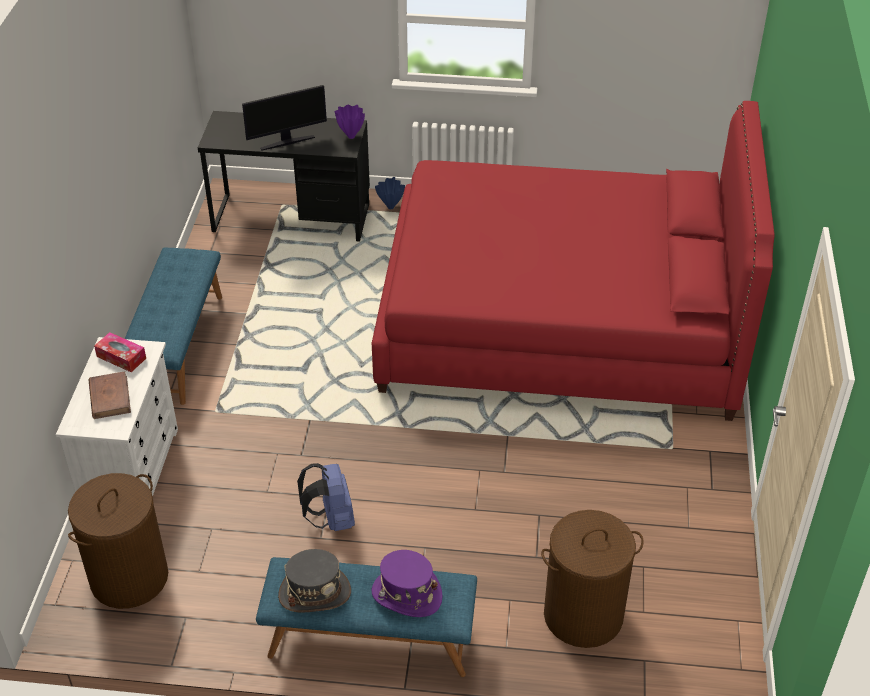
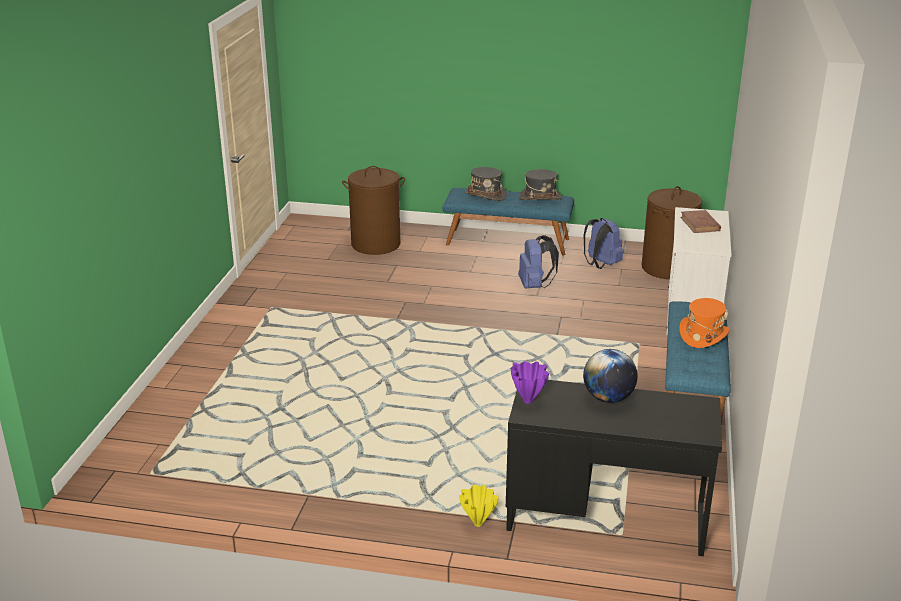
camera: 175 degrees left, 15 degrees down
tissue box [94,332,146,372] -> none
monitor [242,85,327,151] -> globe [583,349,638,403]
purple hat [371,550,443,617] -> grey hat [465,167,507,201]
red bed [372,101,775,421] -> none
blue vase [375,177,405,209] -> yellow vase [459,484,499,527]
none -> blue backpack [583,218,623,269]
none -> orange hat [679,298,730,348]

